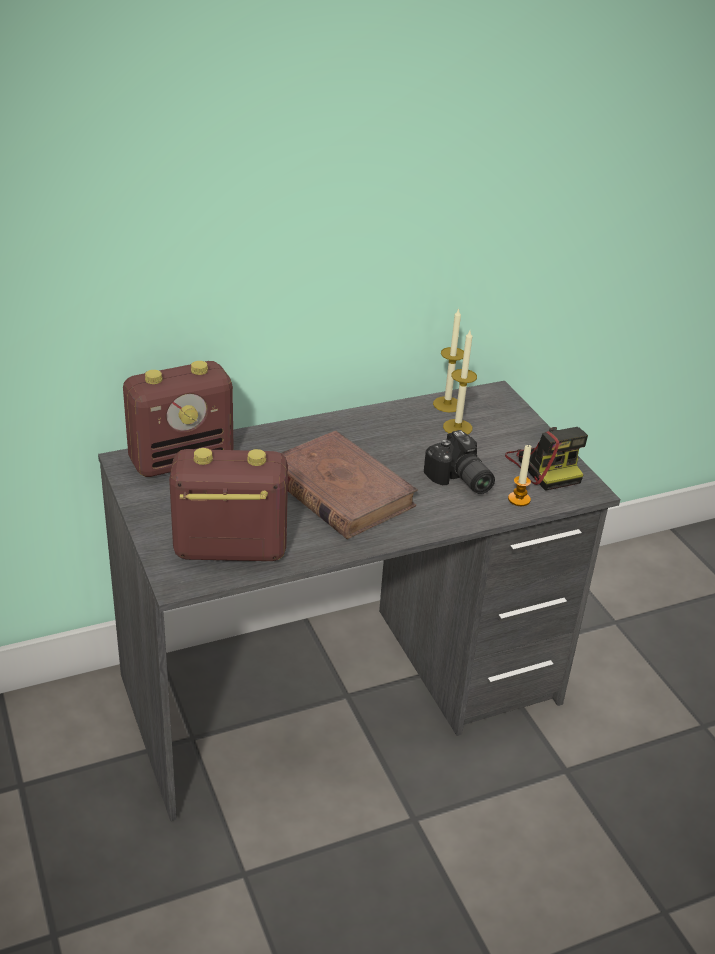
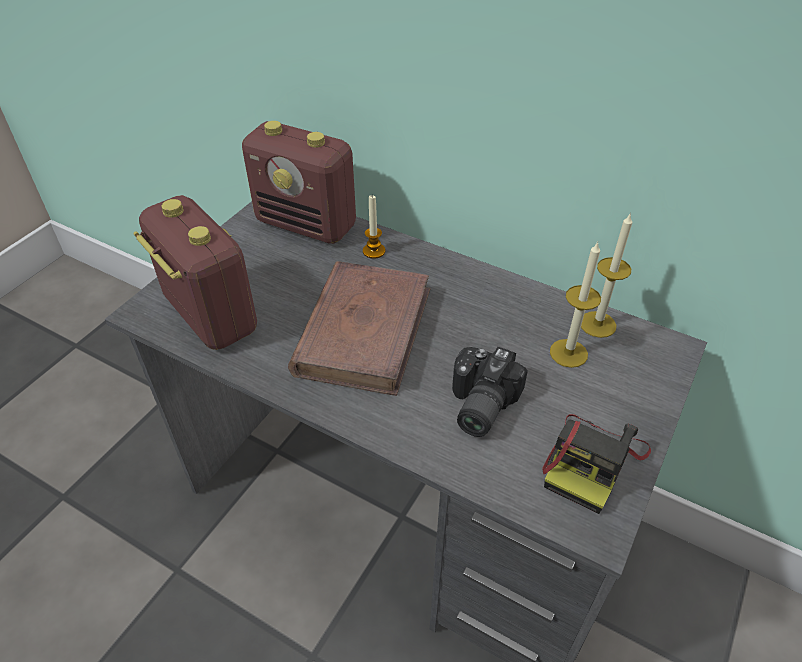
camera: 55 degrees right, 10 degrees up
candle [508,444,532,506] -> candle moved to [363,195,385,259]

